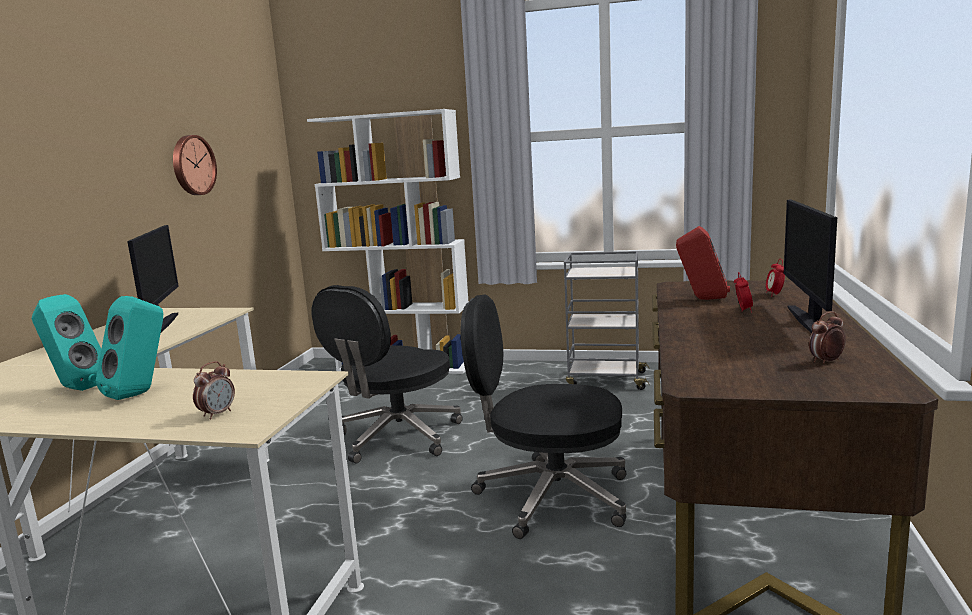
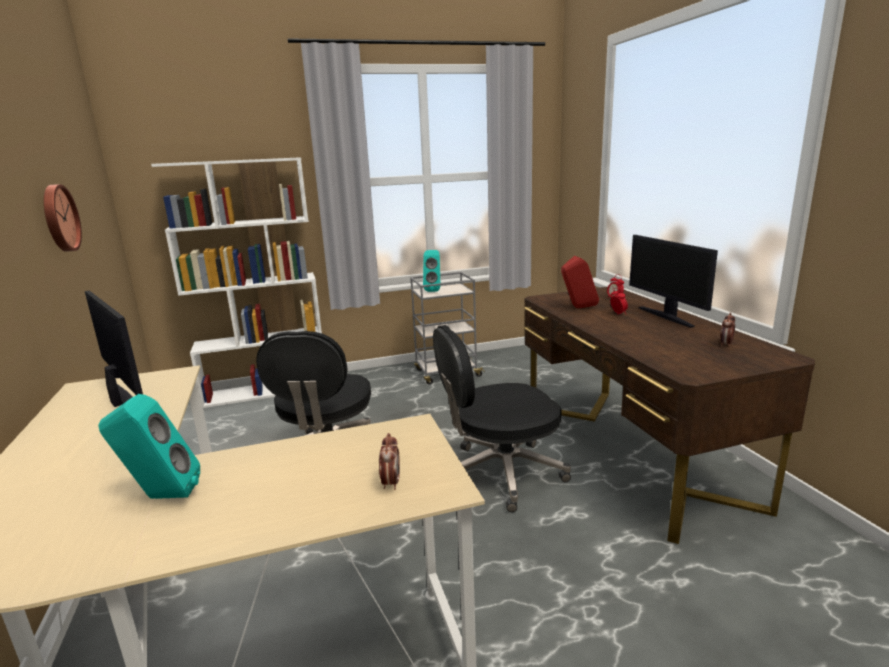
camera: 30 degrees left, 5 degrees up
turquoise speaker [96,296,163,400] -> turquoise speaker moved to [423,250,440,292]

